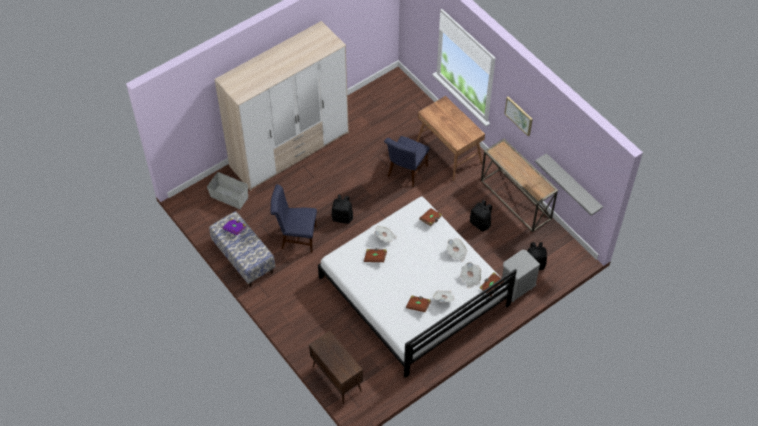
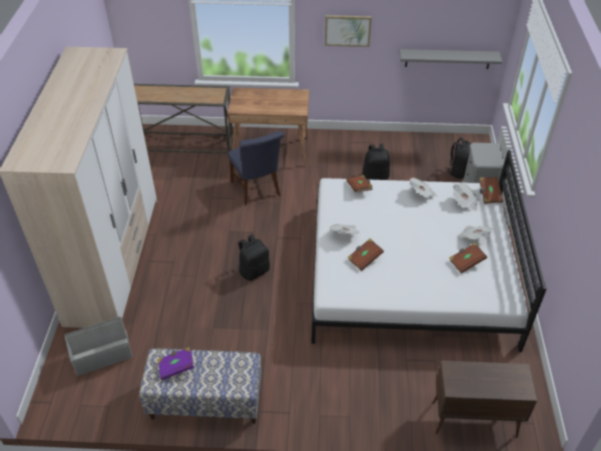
camera: 50 degrees left, 10 degrees down
blue chair [270,184,317,253] -> none
console table [481,139,558,232] -> console table moved to [134,84,233,154]

